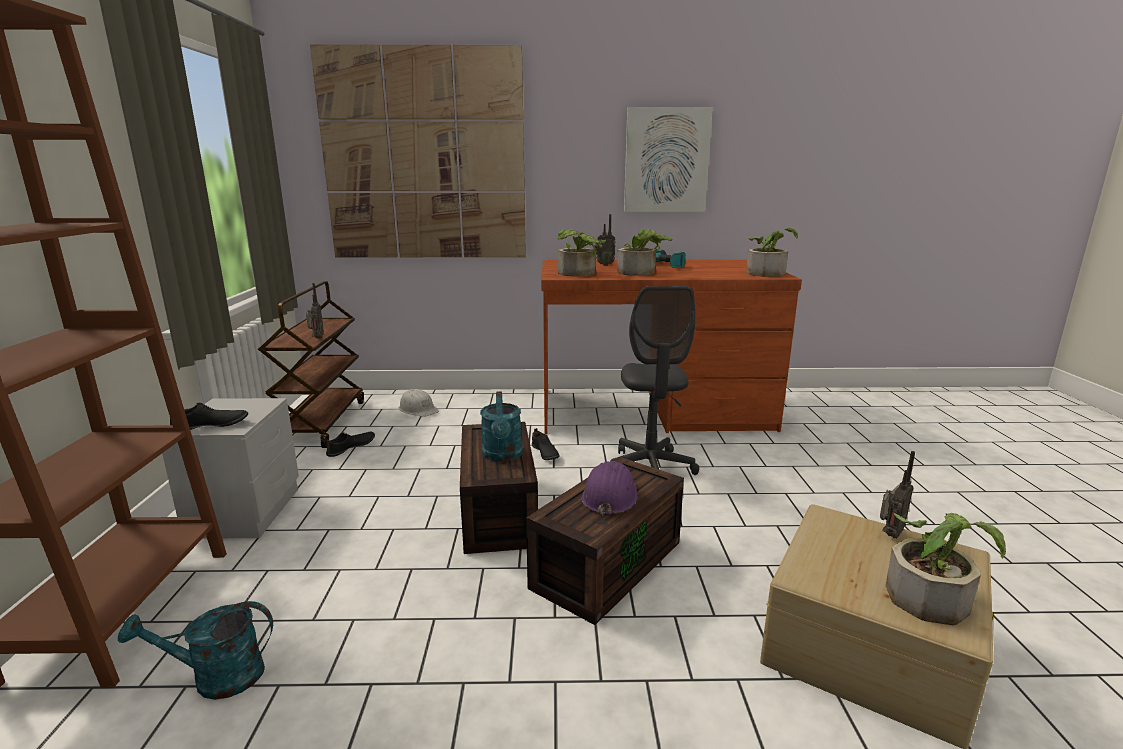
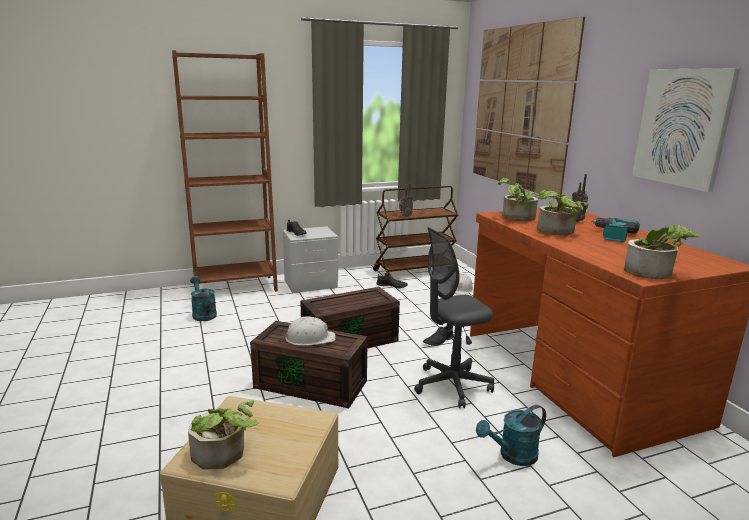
camera: 70 degrees right, 0 degrees up
turquoise watering can [480,391,523,462] -> turquoise watering can moved to [476,405,546,466]
purple hard hat [582,461,637,516] -> white hard hat [282,316,336,346]
radio [880,451,915,538] -> none

